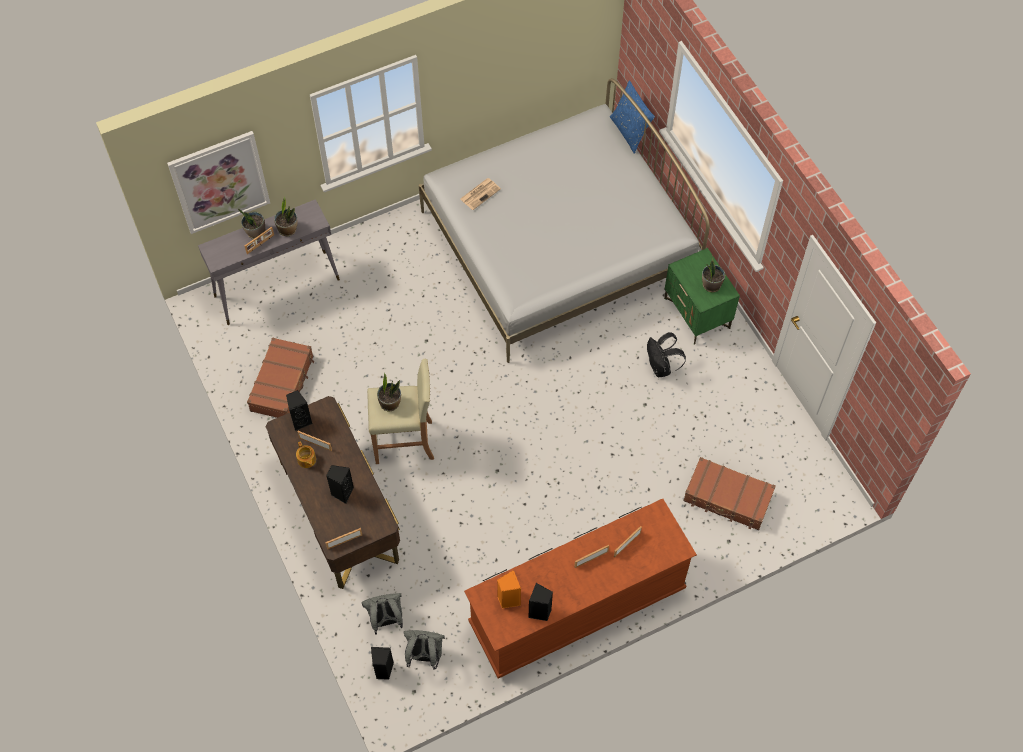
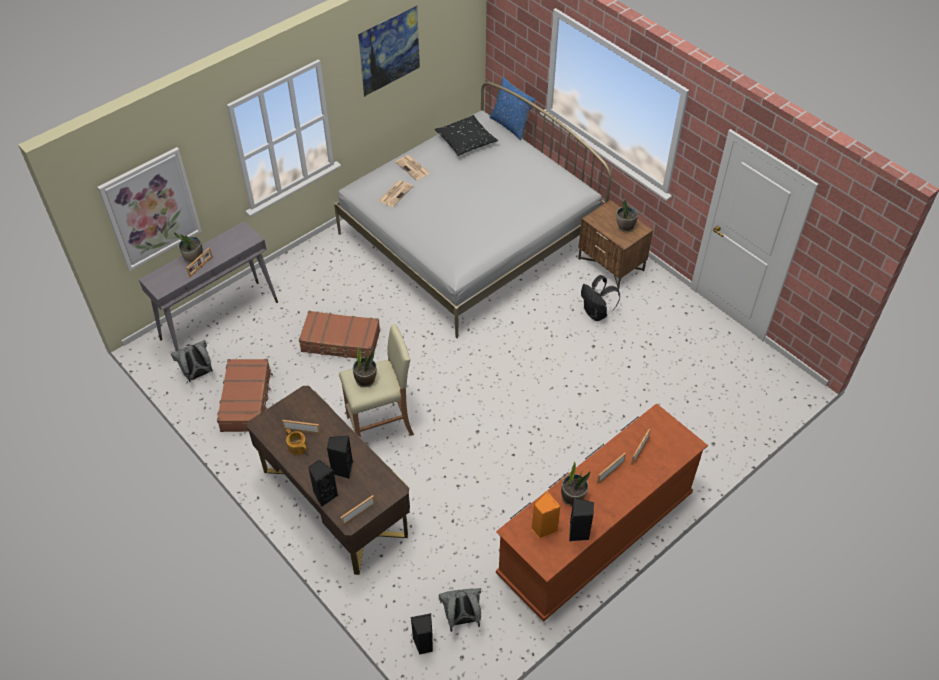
camera: 15 degrees left, 10 degrees down
potted plant [274,196,297,236] -> potted plant moved to [561,461,590,506]
black speaker [286,390,313,431] -> black speaker moved to [308,460,338,507]
grey backpack [362,593,403,635] -> grey backpack moved to [171,340,213,382]
green nightstand [664,248,740,345] -> brown nightstand [578,200,653,289]
brown suitcase [683,457,776,530] -> brown suitcase moved to [299,311,380,358]
none -> picture [358,6,420,97]
none -> newspaper [395,155,430,180]
none -> black pillow [434,115,498,156]

